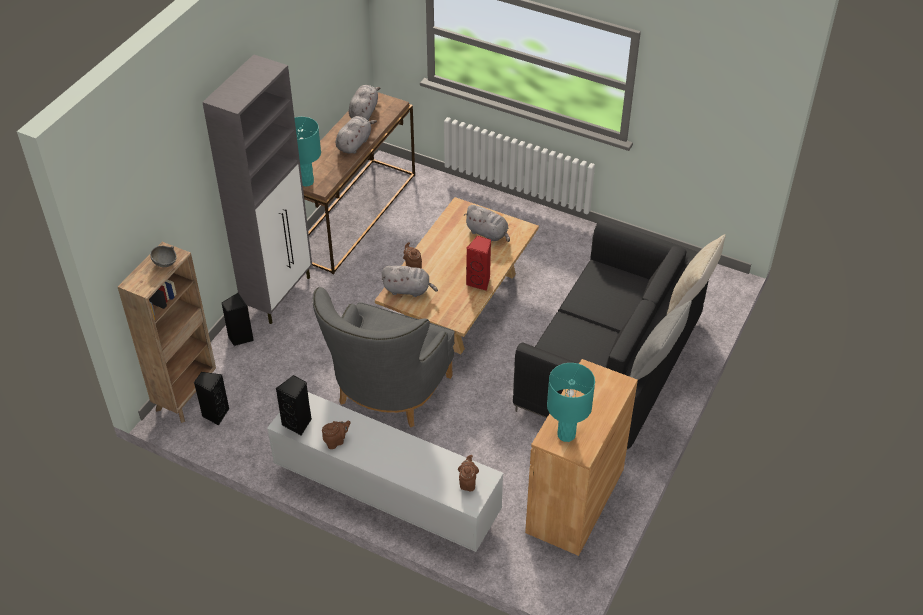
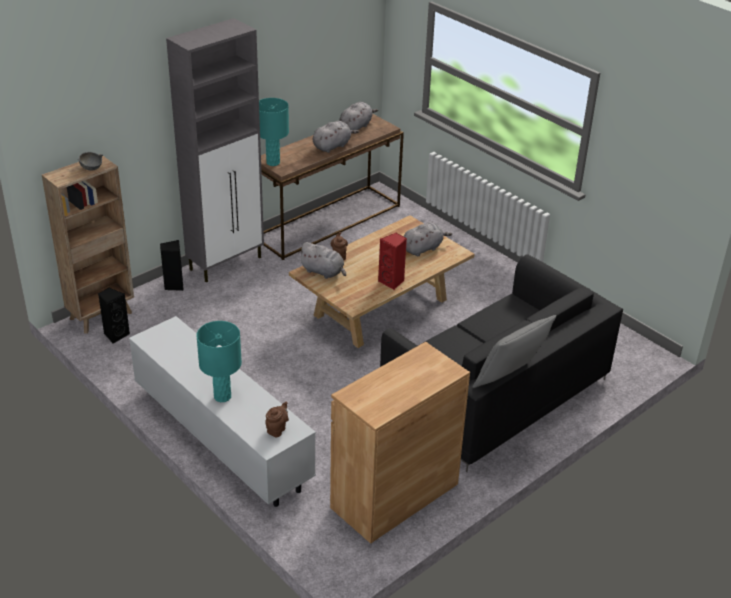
camera: 20 degrees right, 10 degrees down
black speaker [276,375,312,436] -> none
grey armchair [312,287,455,427] -> none
brown teapot [322,421,350,449] -> none
grey plush toy [464,205,510,242] -> grey plush toy turned 90 degrees counterclockwise [404,222,452,256]
turquoise table lamp [547,363,595,442] -> turquoise table lamp moved to [196,321,242,402]
beige pillow [667,234,726,314] -> none

